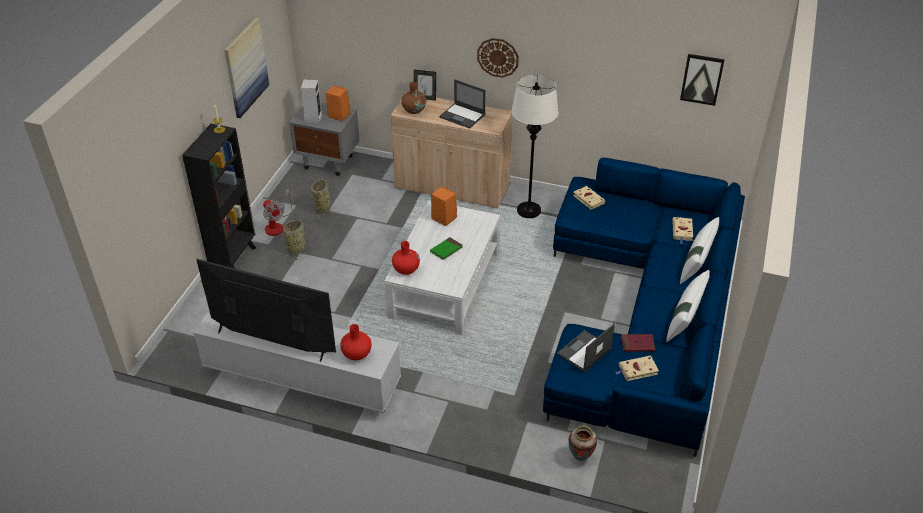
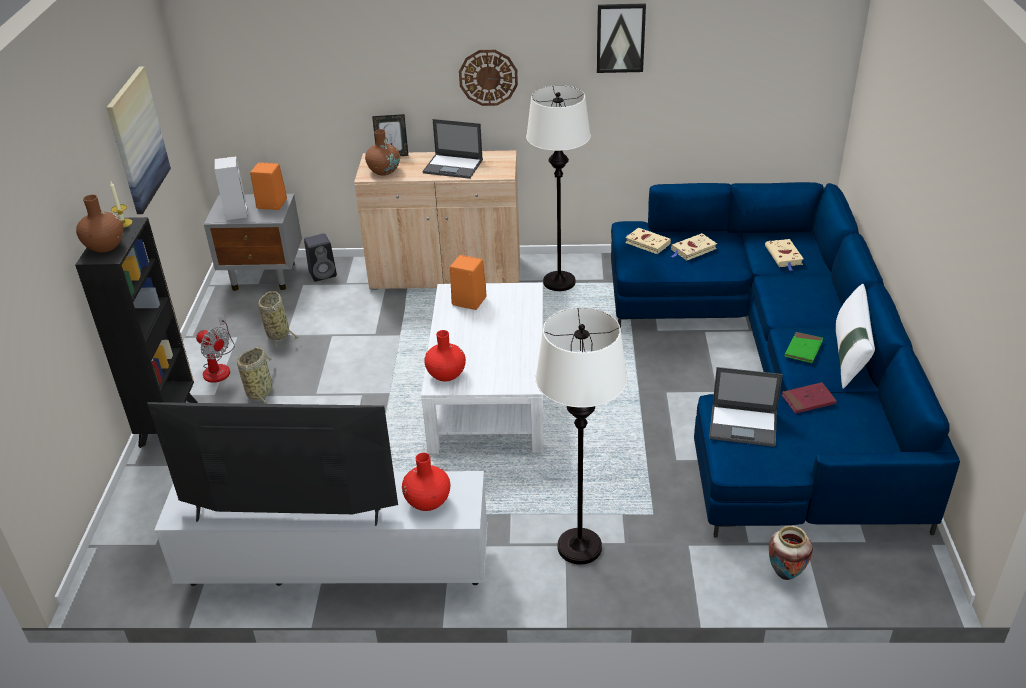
camera: 15 degrees left, 5 degrees down
green book [430,237,463,260] -> green book moved to [785,332,823,363]
laptop [557,323,615,372] -> laptop turned 105 degrees counterclockwise [709,367,783,447]
beige book [615,355,659,381] -> beige book moved to [671,233,717,260]
picture [680,54,725,106] -> picture moved to [597,3,646,73]
white pillow [680,217,719,284] -> none
none -> brown vase [76,195,124,252]
none -> black speaker [304,233,337,282]
none -> white floor lamp [536,307,627,564]

